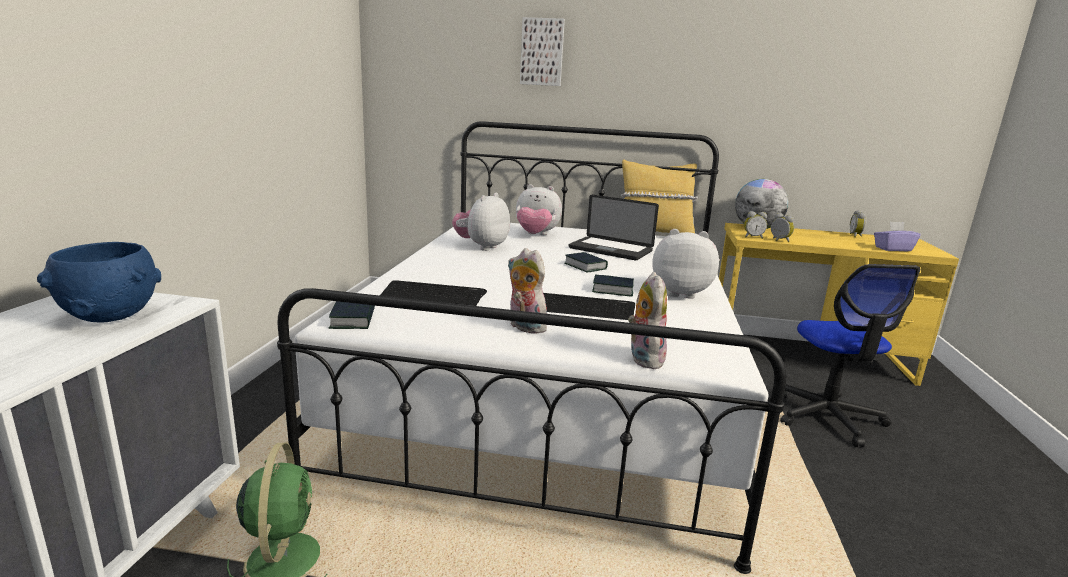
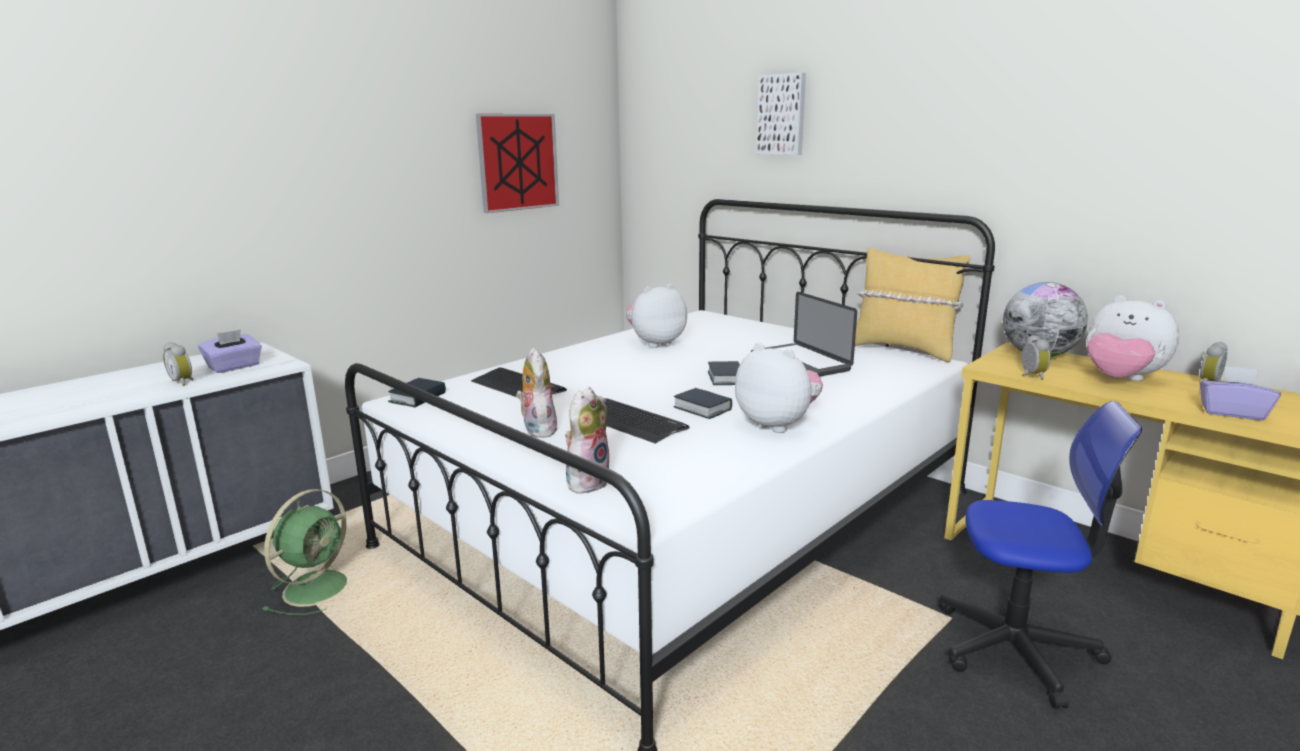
camera: 35 degrees right, 0 degrees up
blue bowl [37,242,161,322] -> purple tissue box [198,329,262,373]
plush toy [516,184,562,235] -> plush toy moved to [1086,295,1179,381]
alarm clock [744,211,767,239] -> alarm clock moved to [163,342,194,386]
office chair [780,264,920,447] -> office chair turned 105 degrees counterclockwise [939,401,1142,709]
none -> picture [476,114,559,213]

